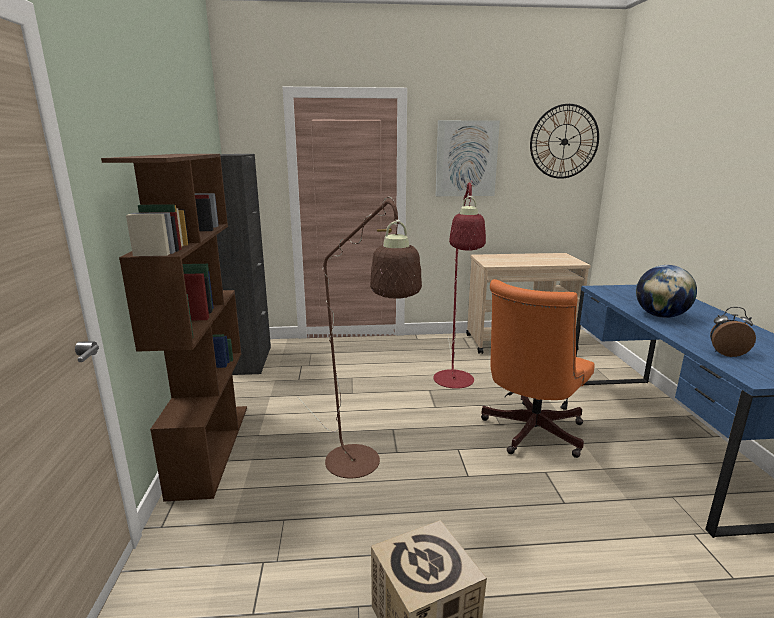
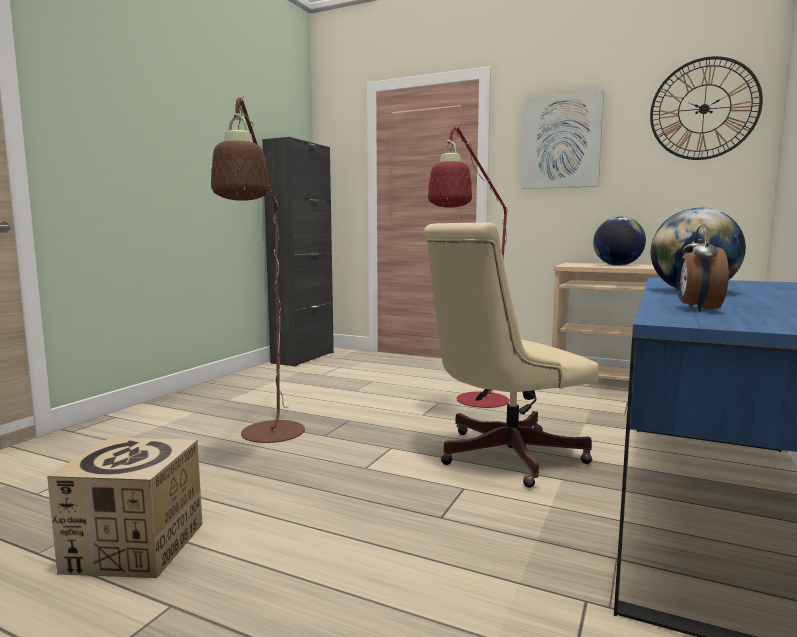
camera: 30 degrees right, 10 degrees down
brown bookcase [101,154,247,502] -> none
orange office chair [481,279,594,458] -> beige office chair [424,223,599,488]
alarm clock [710,307,756,357] -> alarm clock turned 120 degrees counterclockwise [676,226,729,311]
none -> globe [593,217,646,266]

